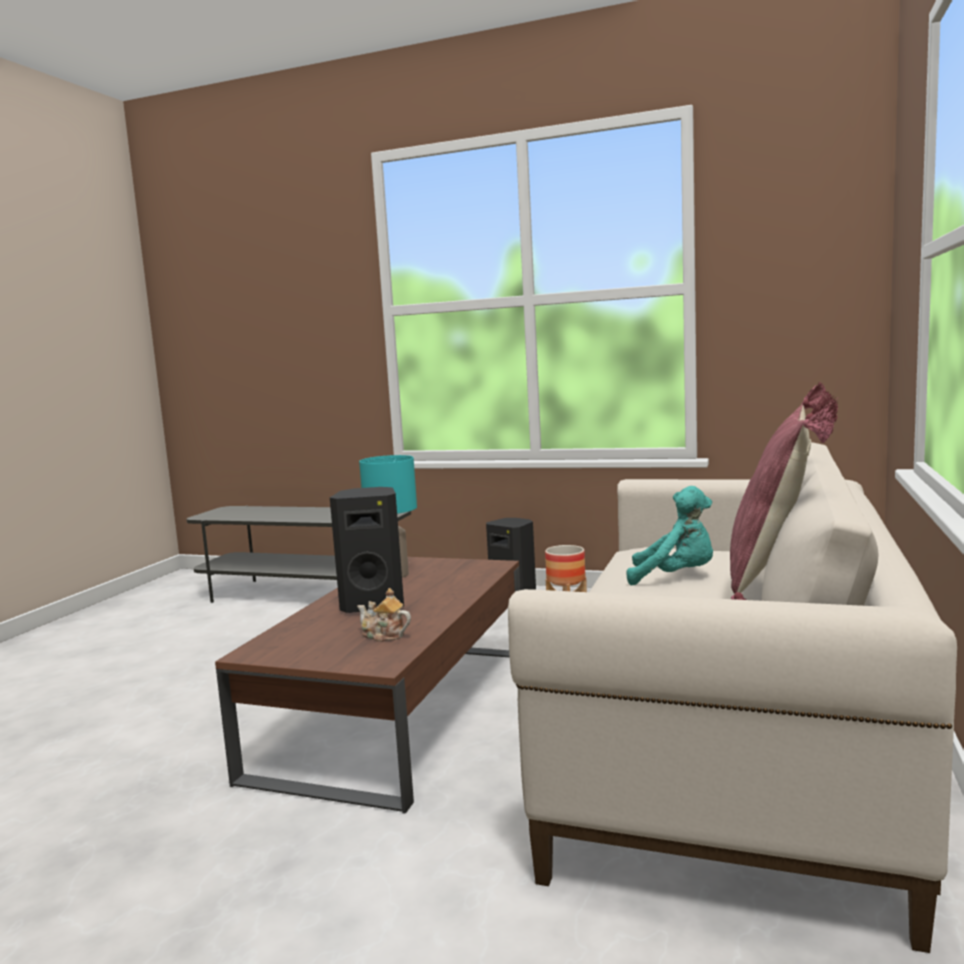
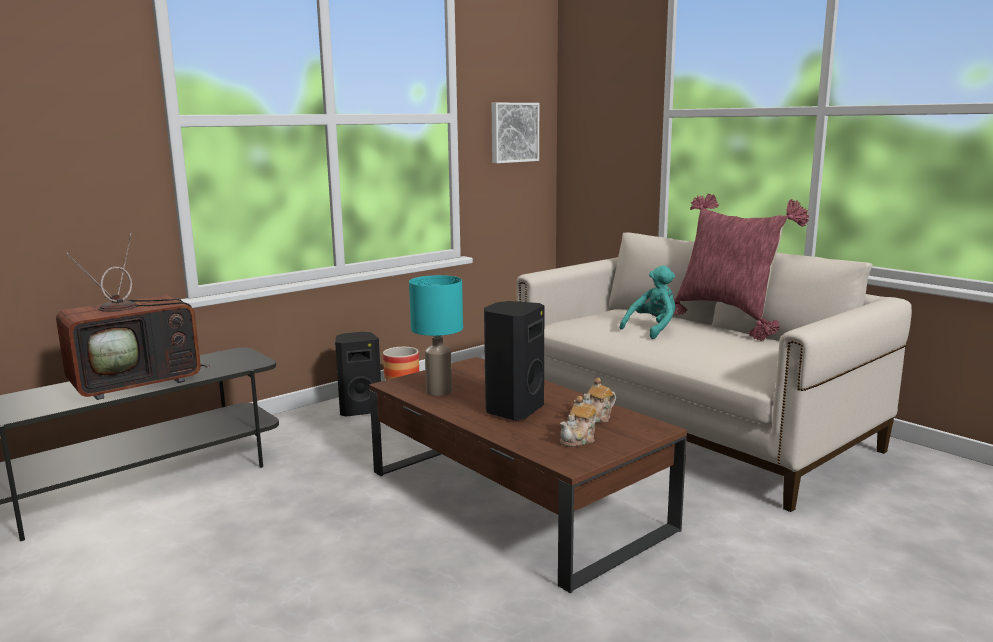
camera: 60 degrees left, 5 degrees up
none -> television [56,233,212,400]
none -> picture [492,103,539,163]
none -> teapot [560,396,597,447]

